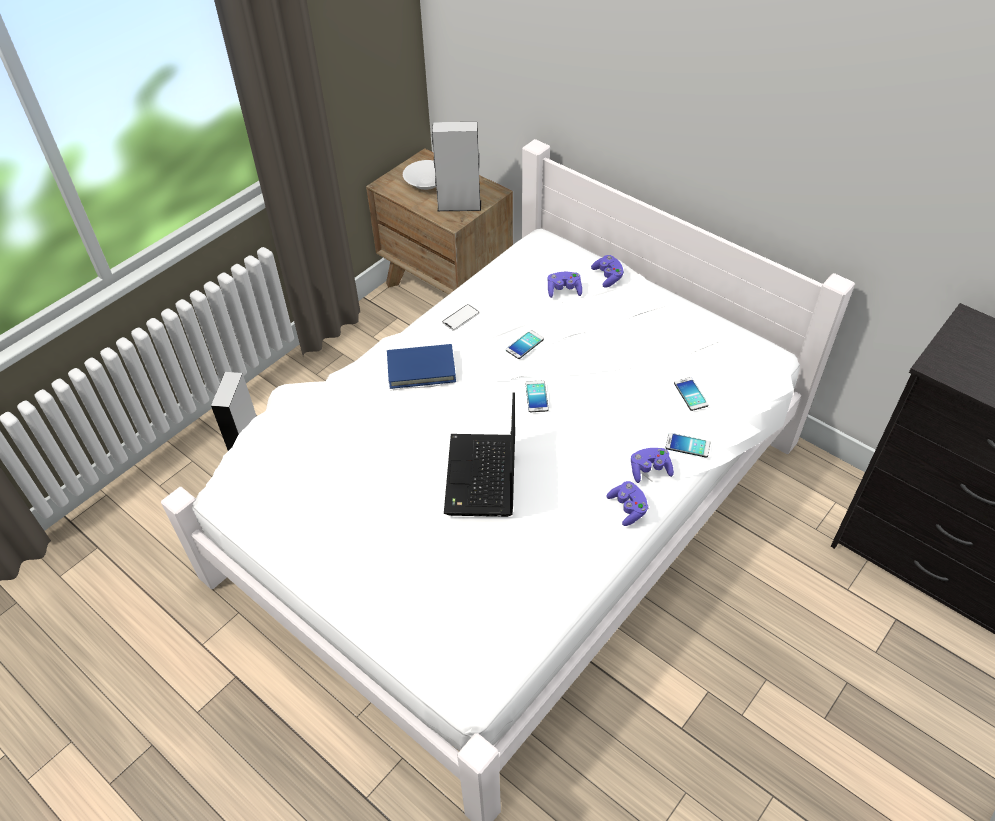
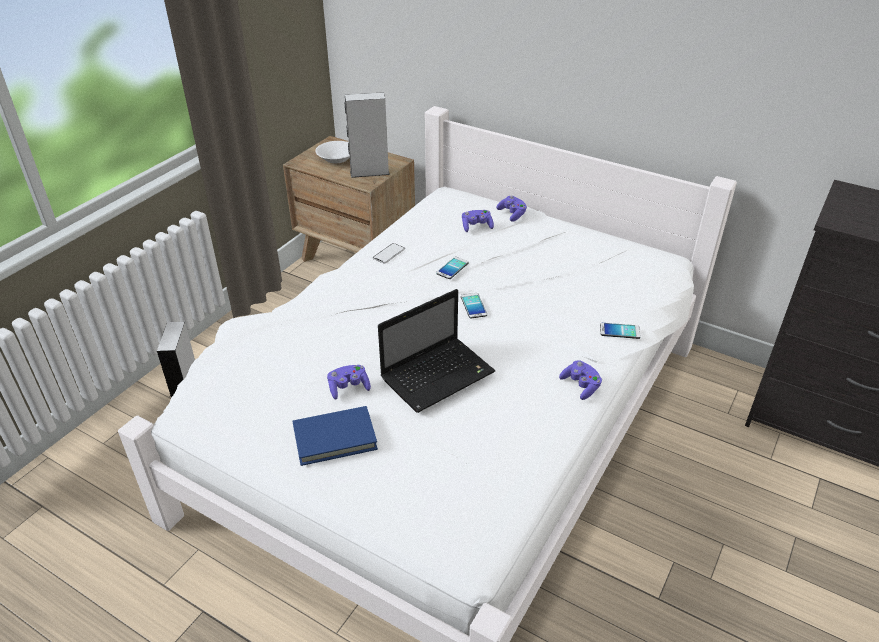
camera: 10 degrees left, 10 degrees down
blue book [387,344,456,389] -> blue book moved to [293,406,378,466]
laptop [444,392,515,517] -> laptop turned 120 degrees counterclockwise [378,289,495,413]
purple game controller [631,448,674,483] -> purple game controller moved to [327,365,371,400]
phone [674,377,708,411] -> none

